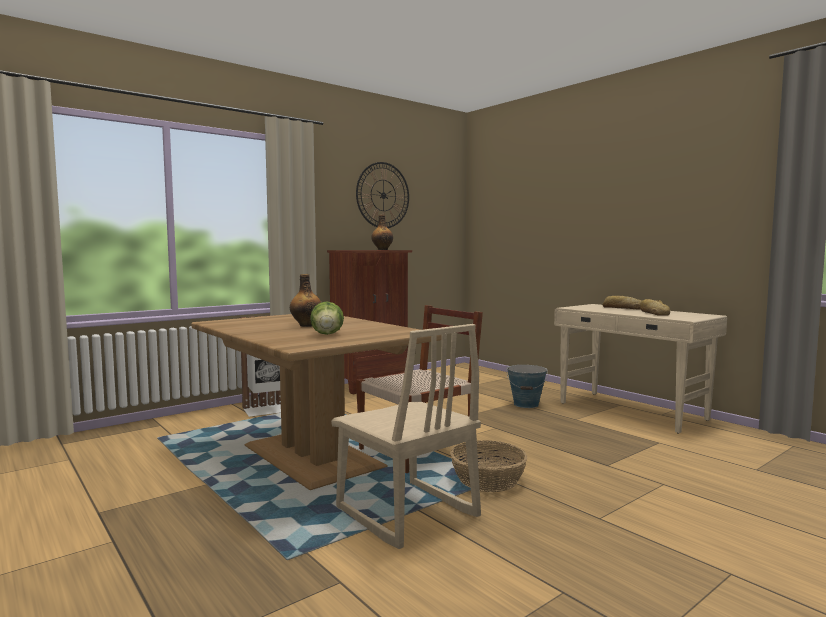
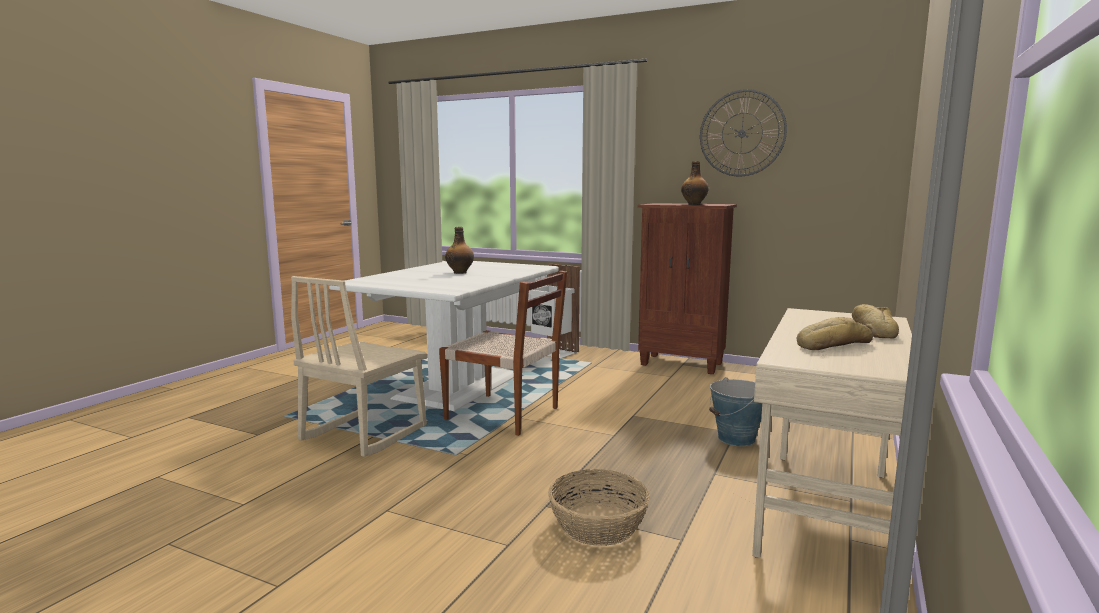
camera: 65 degrees right, 5 degrees up
brown dining table [192,314,442,490] -> white dining table [329,261,559,411]
lettuce [310,301,344,335] -> none
basket [450,440,528,492] -> basket moved to [548,469,650,546]

